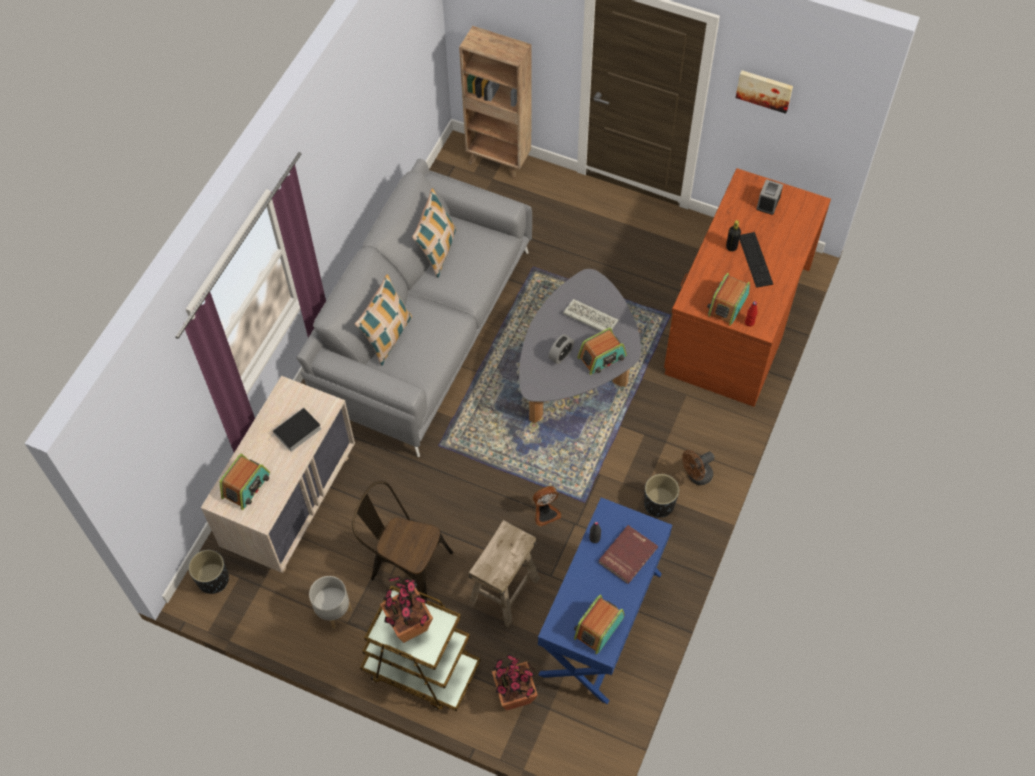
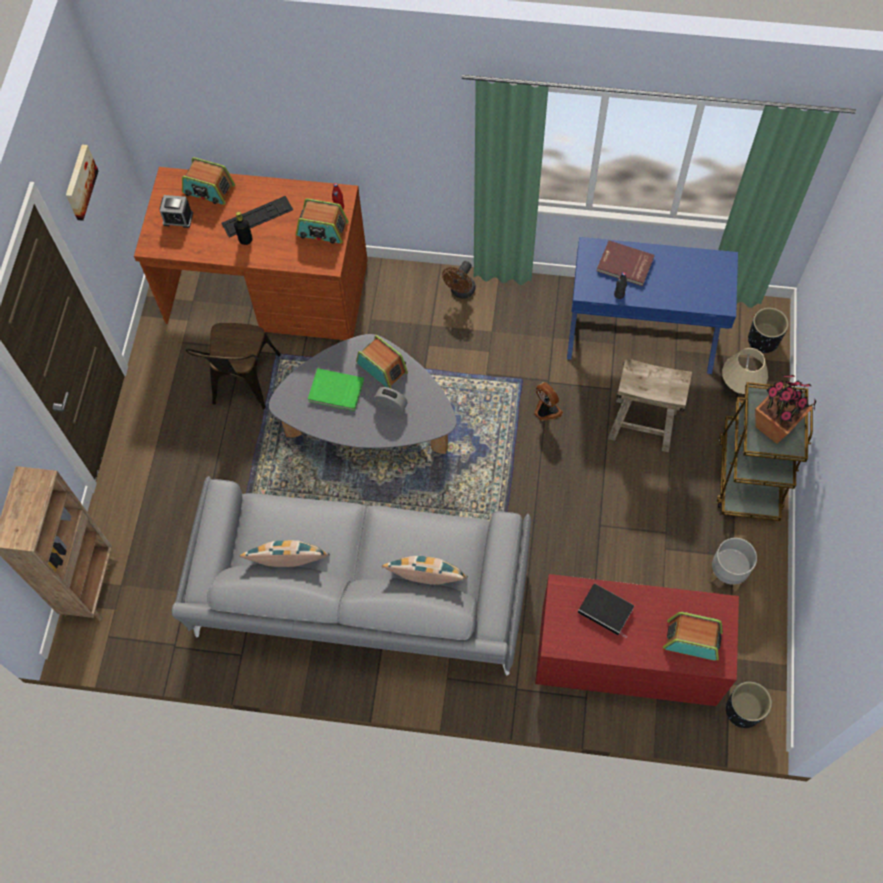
camera: 105 degrees left, 5 degrees up
beige dresser [201,376,355,573] -> red dresser [535,574,739,706]
brown chair [352,481,453,600] -> brown chair moved to [186,323,281,409]
potted plant [492,654,538,711] -> beige table lamp [722,348,768,394]
keyboard [563,299,618,332] -> green book [308,368,364,411]
radio [574,595,625,654] -> radio moved to [182,157,235,205]
black planter [644,474,679,517] -> black planter moved to [748,308,788,353]
brown fan [682,450,714,485] -> brown fan turned 75 degrees clockwise [442,261,476,299]

